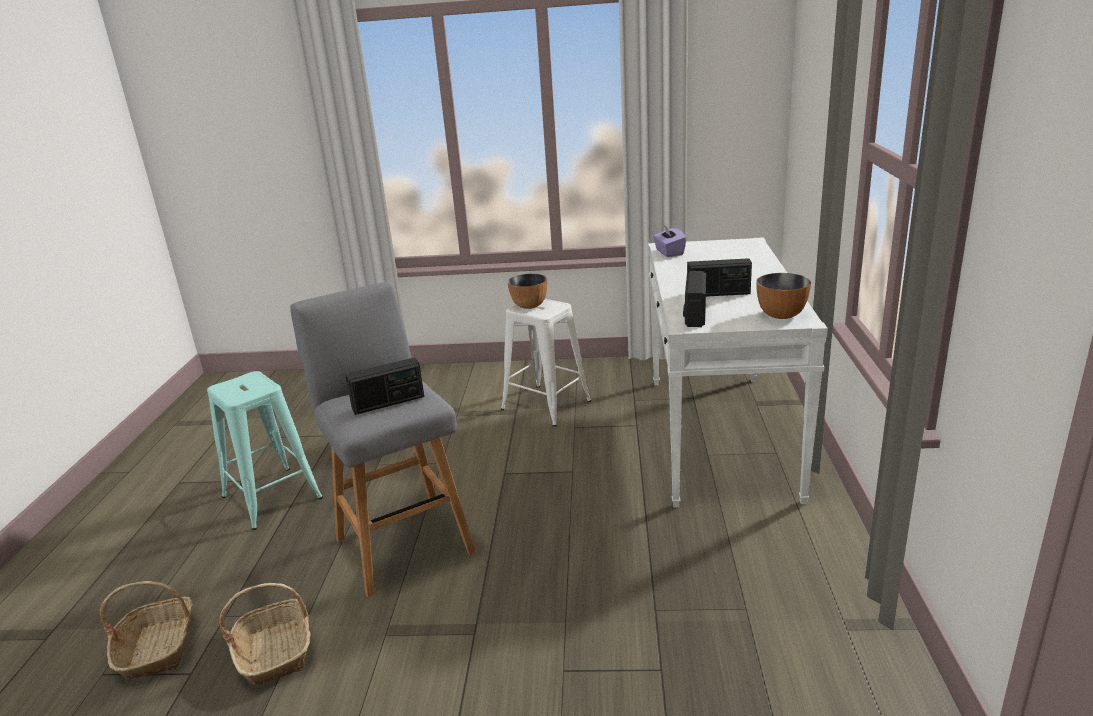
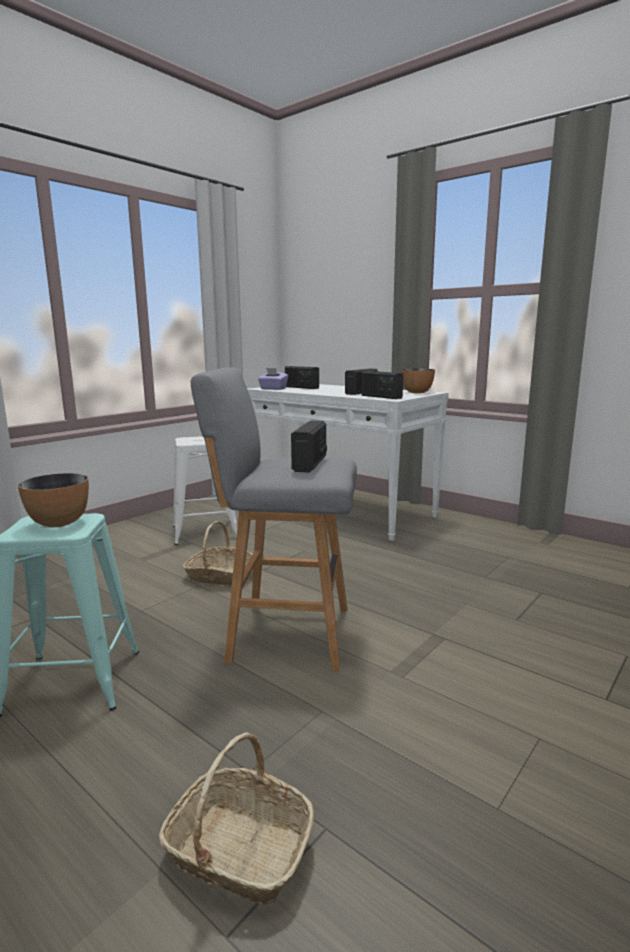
camera: 55 degrees left, 10 degrees down
basket [219,583,310,685] -> basket moved to [183,521,253,586]
bowl [508,274,547,309] -> bowl moved to [18,473,89,527]
none -> radio [285,366,319,389]

